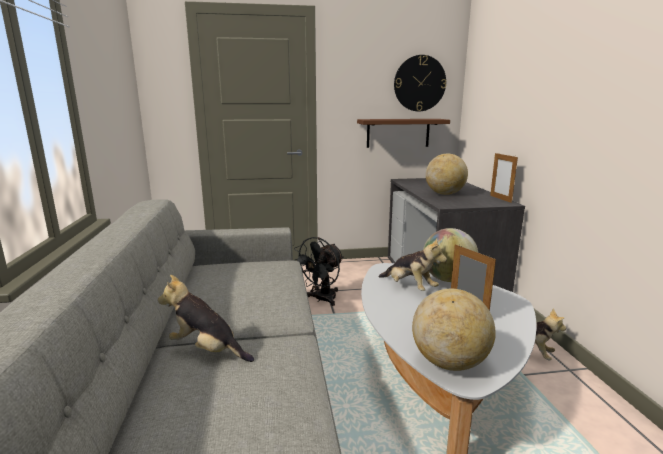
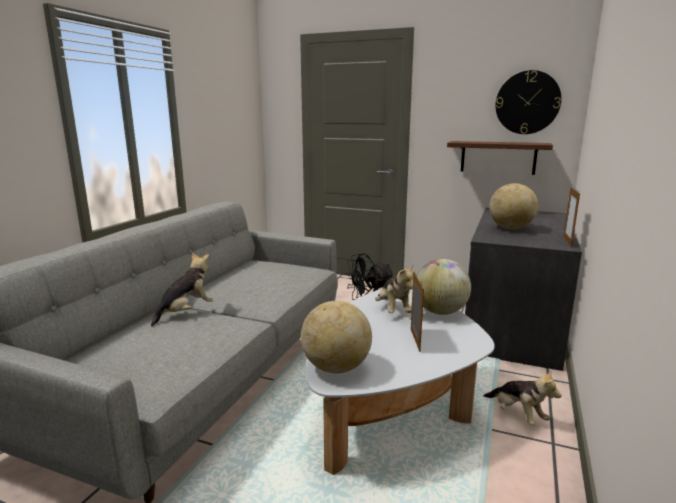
camera: 30 degrees right, 0 degrees up
plush toy [158,275,254,362] -> plush toy turned 75 degrees clockwise [151,252,213,326]

